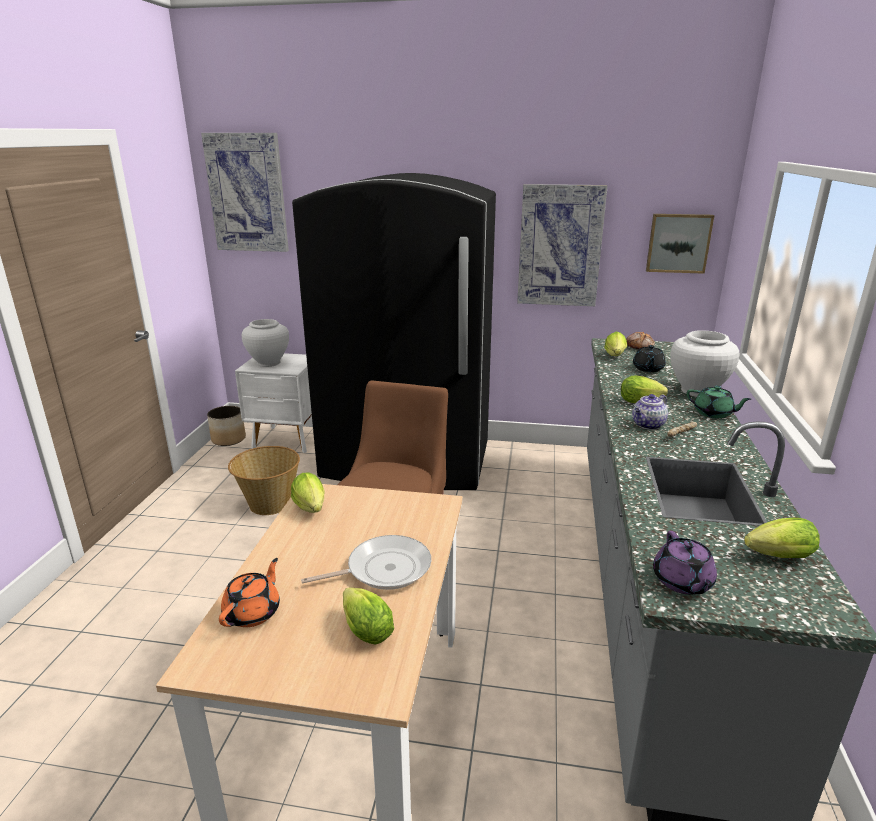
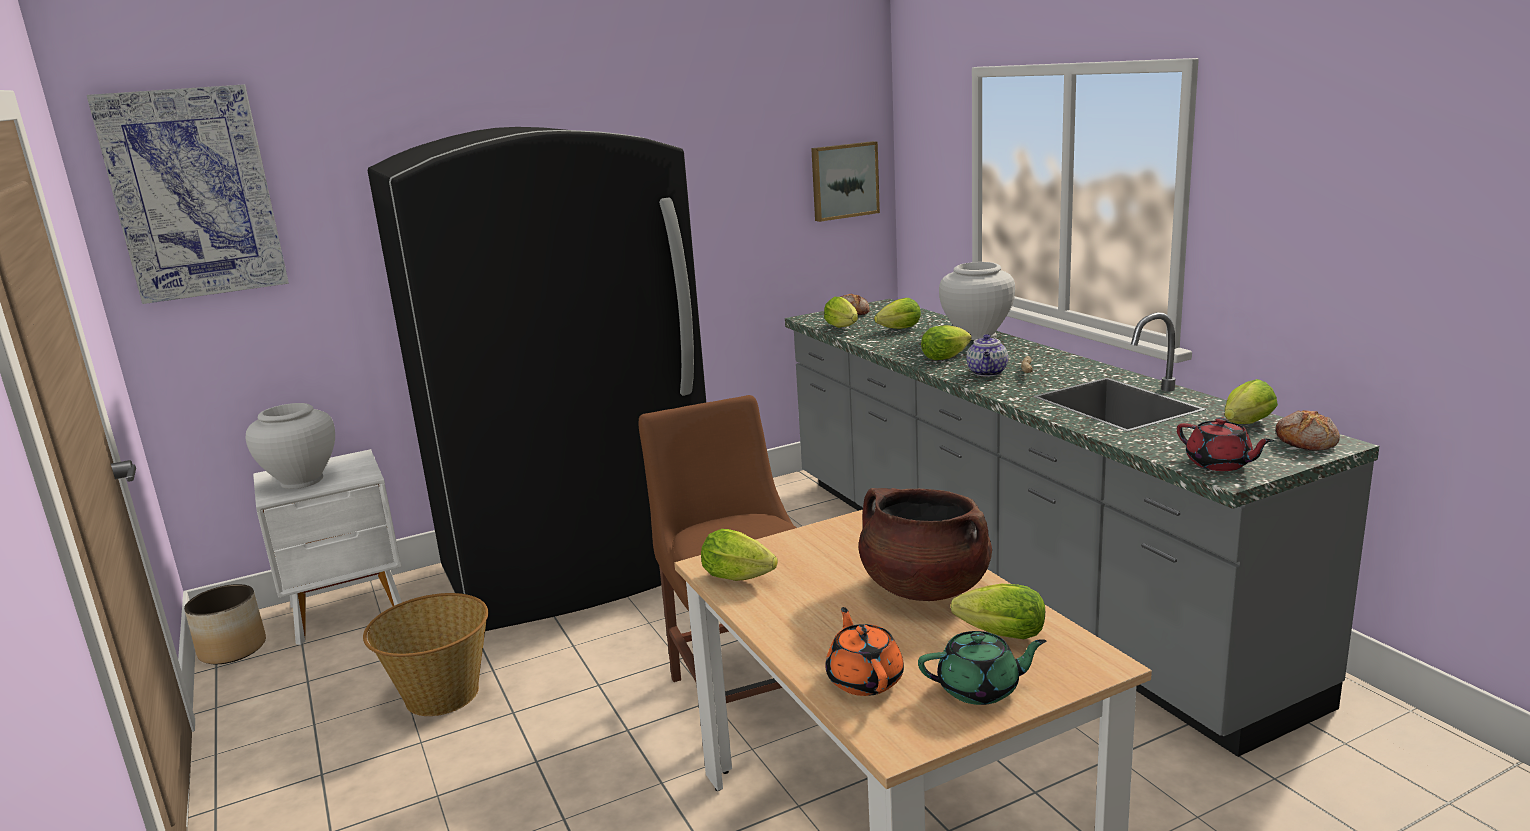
camera: 35 degrees left, 5 degrees down
frying pan [301,535,431,590] -> brown cooking pot [859,488,992,601]
picture [517,184,608,306] -> none
black teapot [633,345,666,372] -> lettuce [874,298,921,329]
purple teapot [653,531,717,595] -> red teapot [1177,417,1274,471]
green teapot [687,386,751,418] -> green teapot moved to [918,631,1046,705]
none -> bread [1276,410,1340,451]

